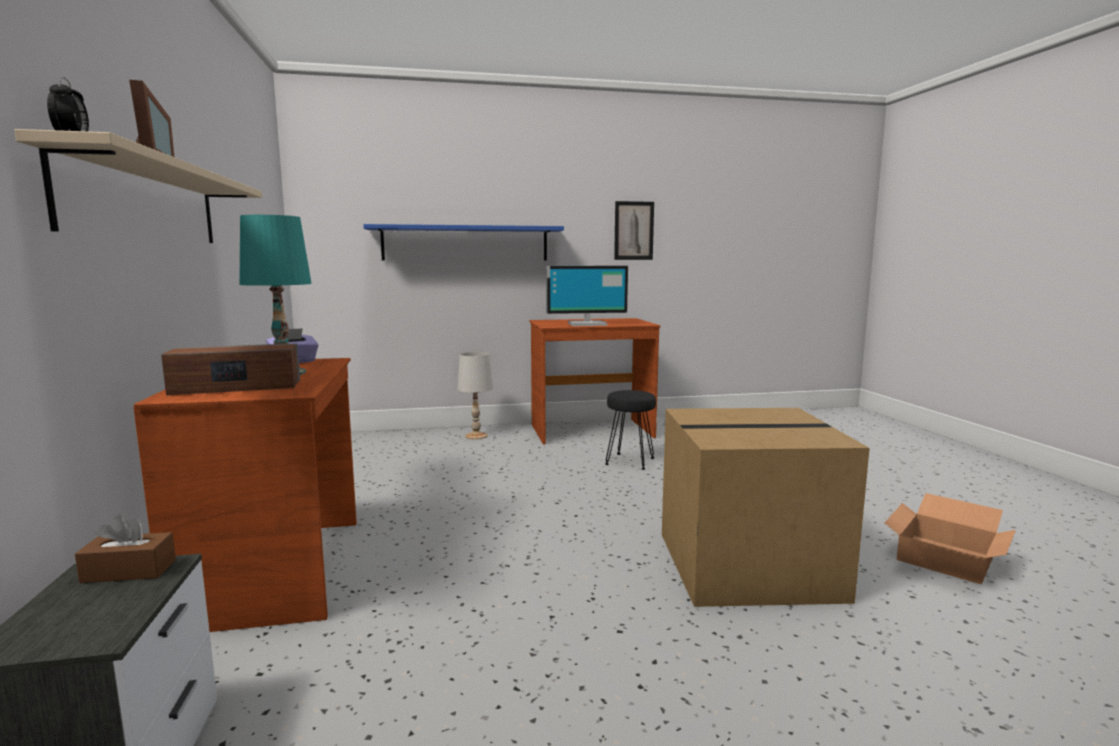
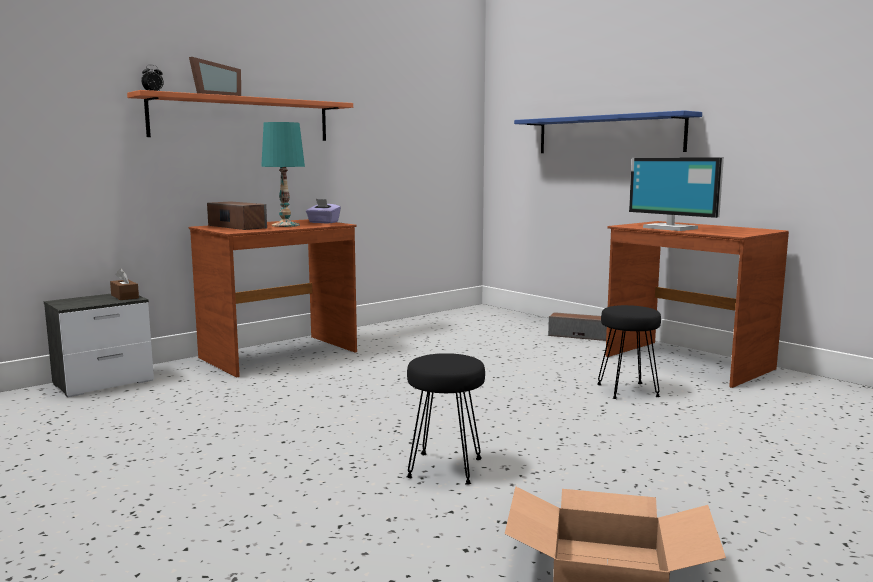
camera: 60 degrees right, 0 degrees up
beige shelf [15,129,262,243] -> orange shelf [127,90,353,141]
white table lamp [457,352,493,439] -> speaker [548,312,607,341]
picture [614,201,654,260] -> none
cardboard box [662,408,870,607] -> black stool [406,353,485,485]

